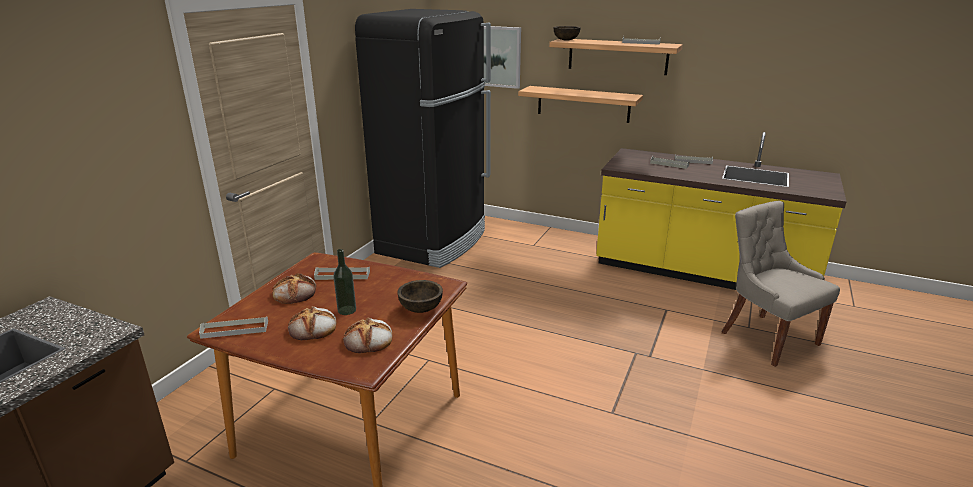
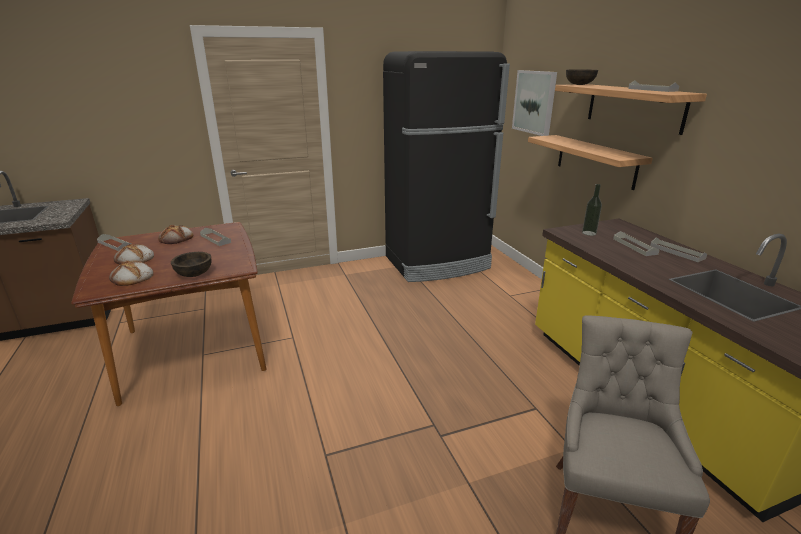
camera: 45 degrees right, 0 degrees up
bottle [333,249,356,315] -> bottle moved to [582,184,602,236]

